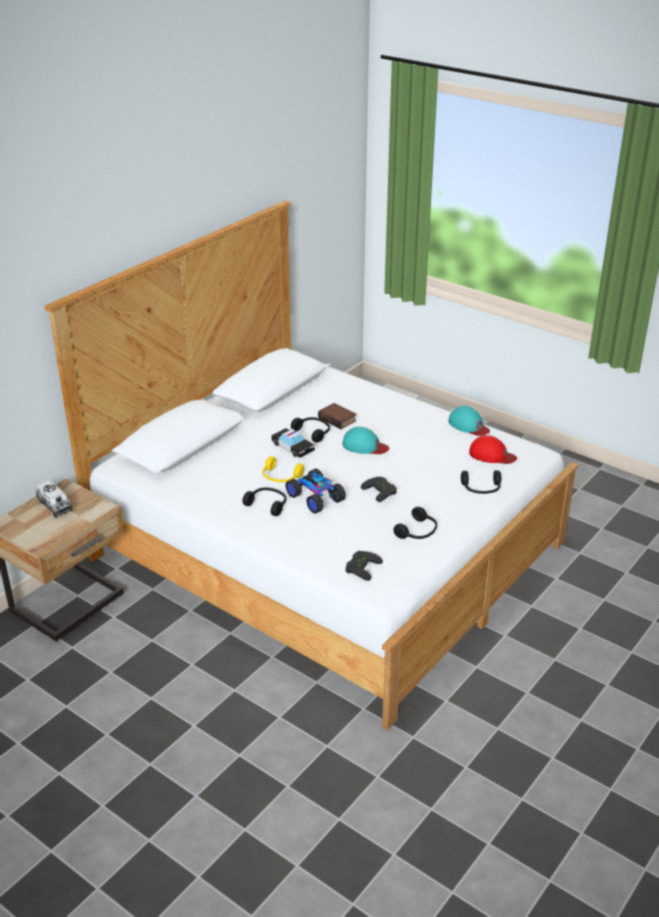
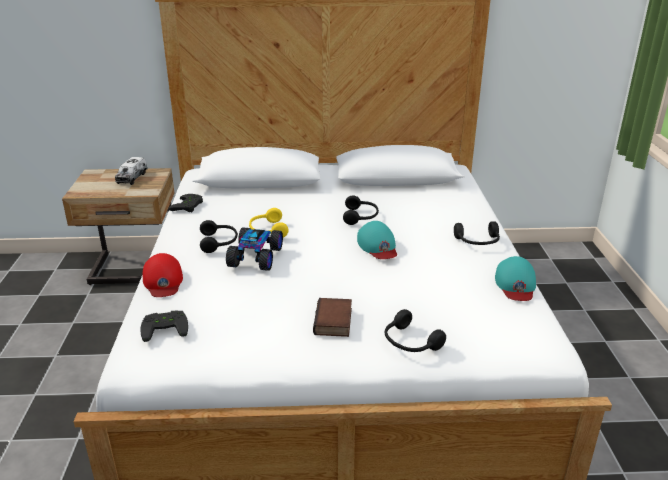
camera: 50 degrees right, 5 degrees down
toy car [271,428,315,458] -> none
book [318,403,357,429] -> book moved to [313,298,352,337]
black game controller [361,476,397,502] -> black game controller moved to [169,194,203,212]
black headphones [393,507,437,539] -> black headphones moved to [454,221,500,245]
red cap [469,435,517,464] -> red cap moved to [143,253,183,297]

